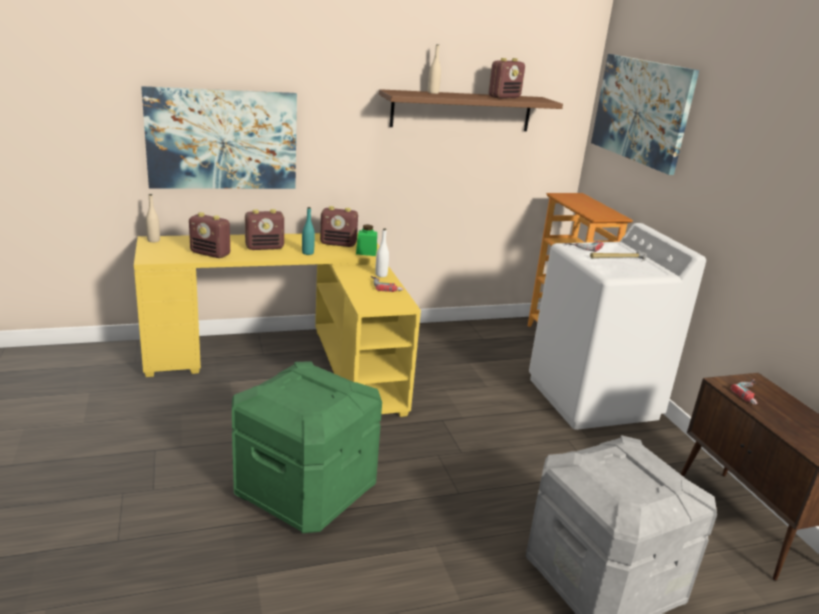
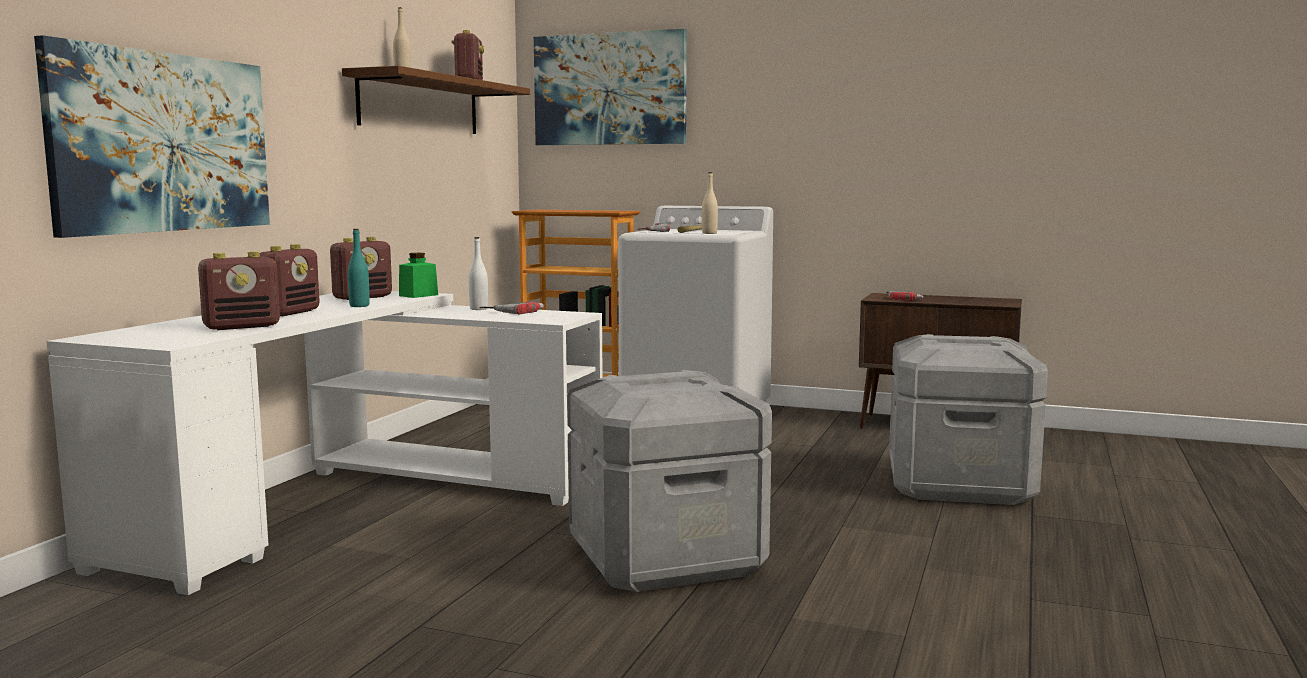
camera: 50 degrees left, 15 degrees down
yellow desk [134,233,421,417] -> white desk [47,291,603,595]
beige bottle [146,194,160,242] -> beige bottle moved to [702,172,718,234]
green storage box [232,361,382,533] -> grey storage box [567,370,772,592]

